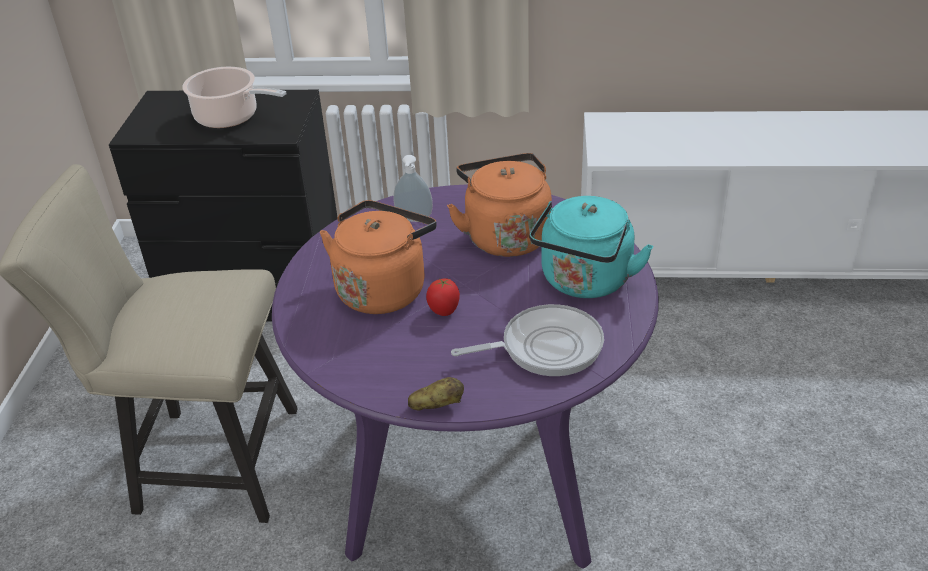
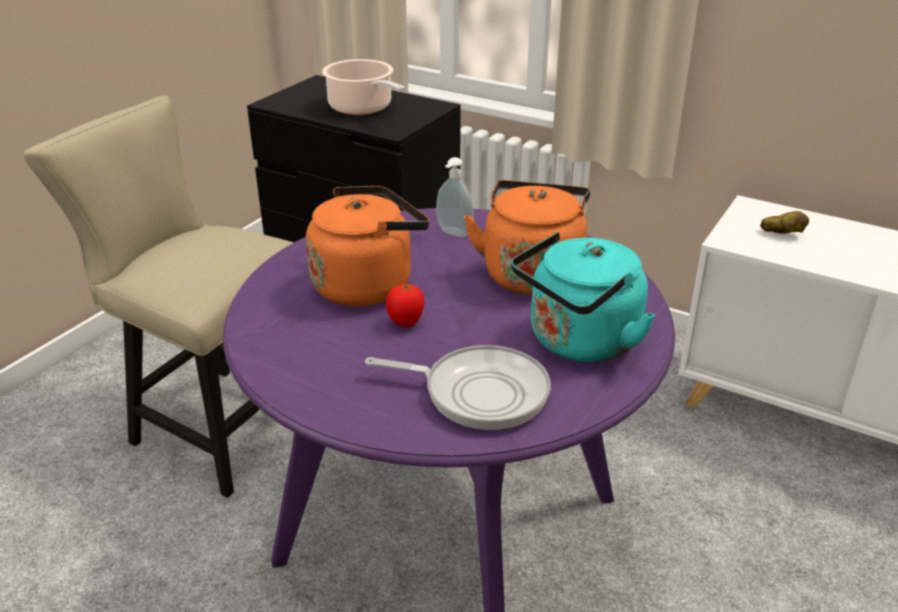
camera: 25 degrees right, 5 degrees down
potato [408,377,464,411] -> potato moved to [760,211,809,234]

